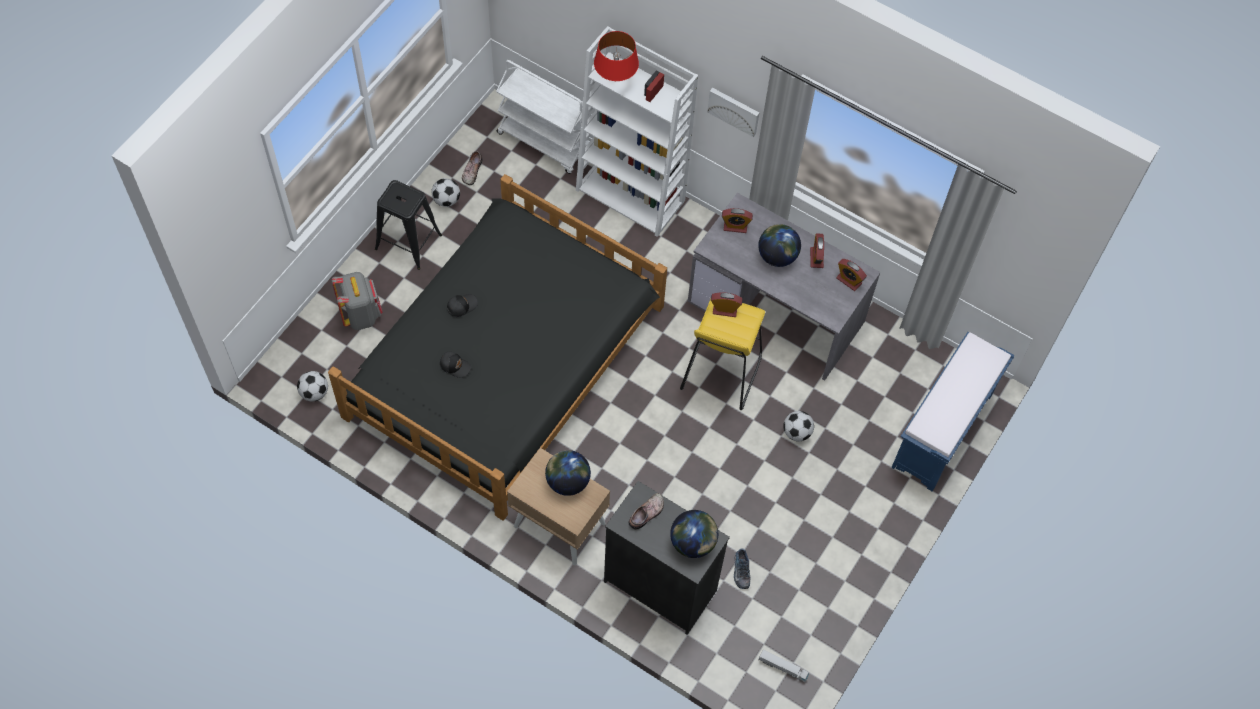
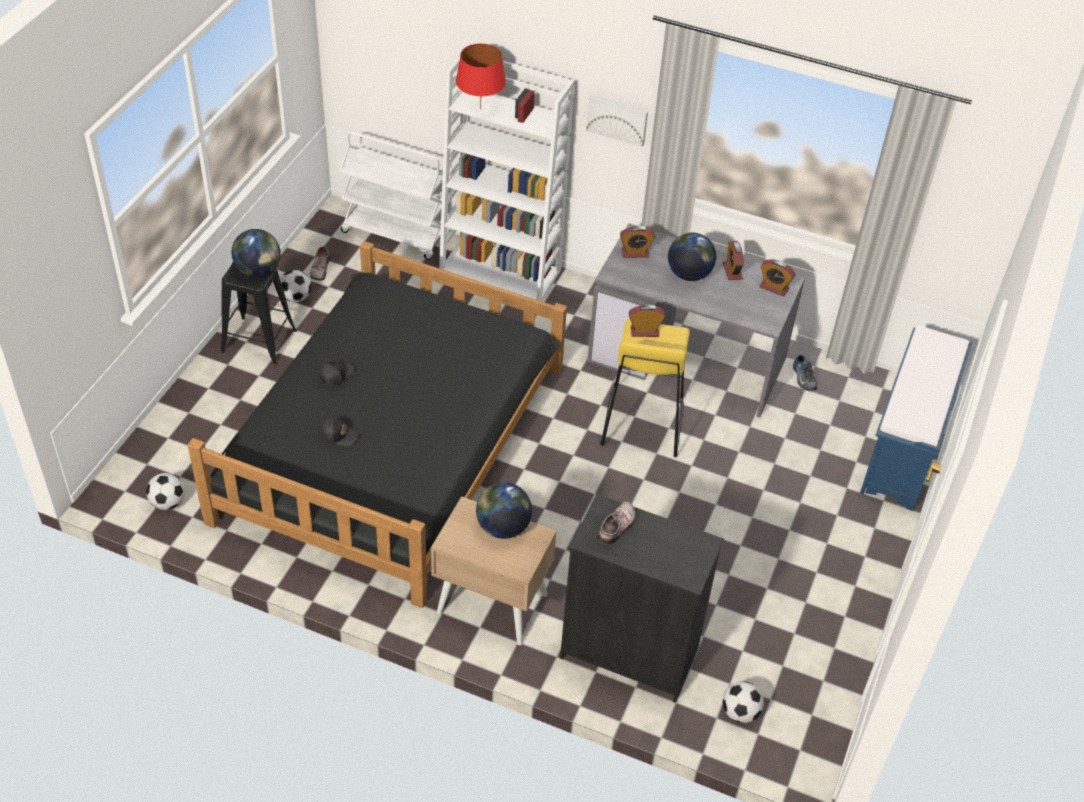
camera: 10 degrees left, 15 degrees down
grey backpack [332,272,382,330] -> none
globe [670,510,718,558] -> globe moved to [232,229,281,277]
shoe [734,548,750,589] -> shoe moved to [793,355,817,391]
toy truck [758,650,809,683] -> none
football [784,411,814,441] -> football moved to [723,681,764,723]

